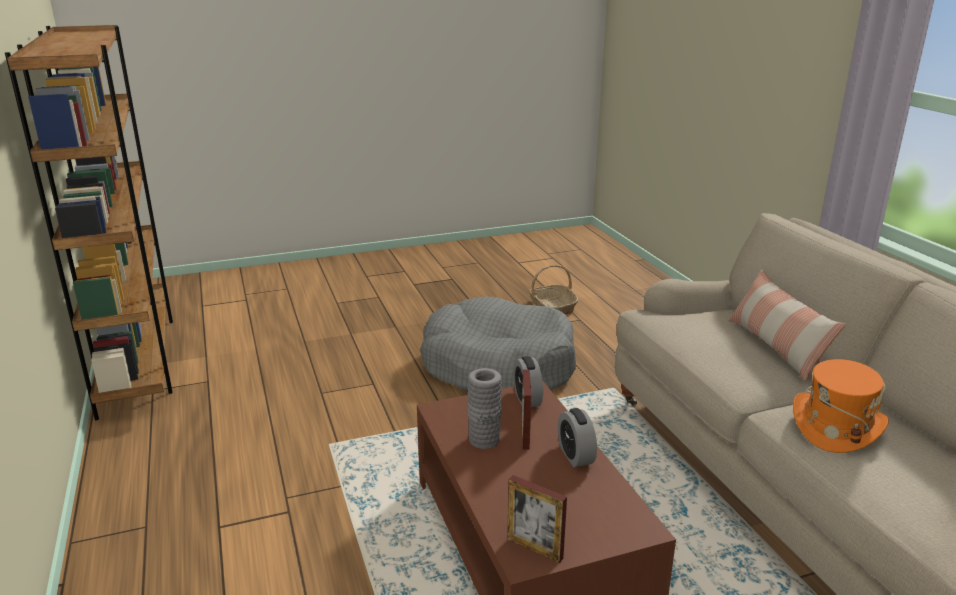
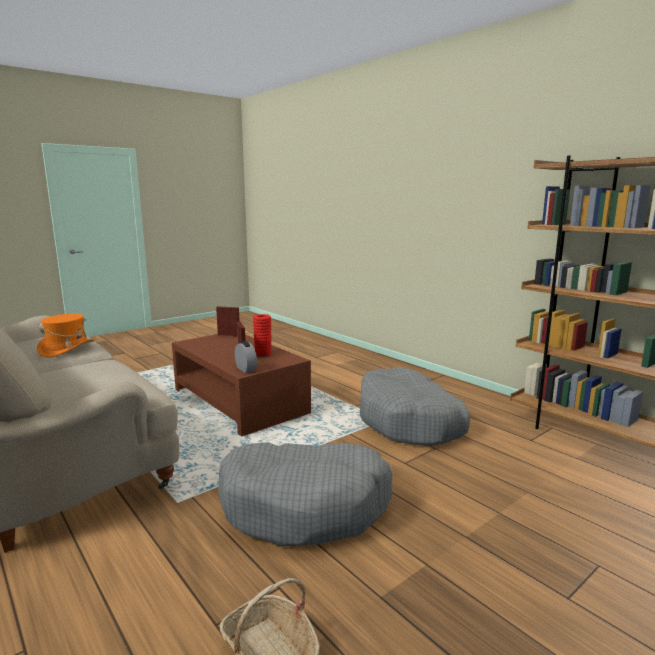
camera: 160 degrees right, 10 degrees down
grey vase [467,368,502,449] -> red vase [253,314,272,357]
alarm clock [558,408,597,467] -> none
pillow [727,269,846,381] -> none
none -> grey dog bed [360,367,470,446]

